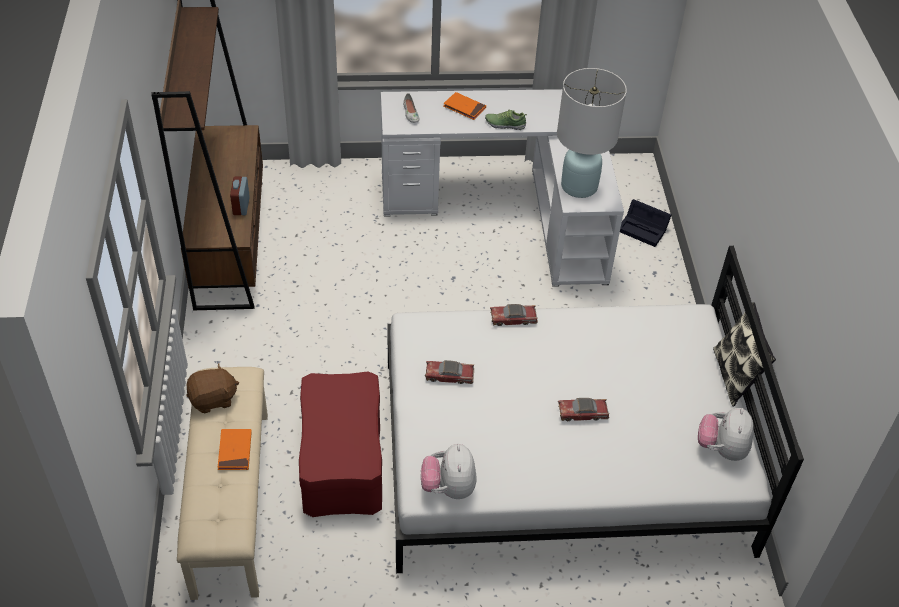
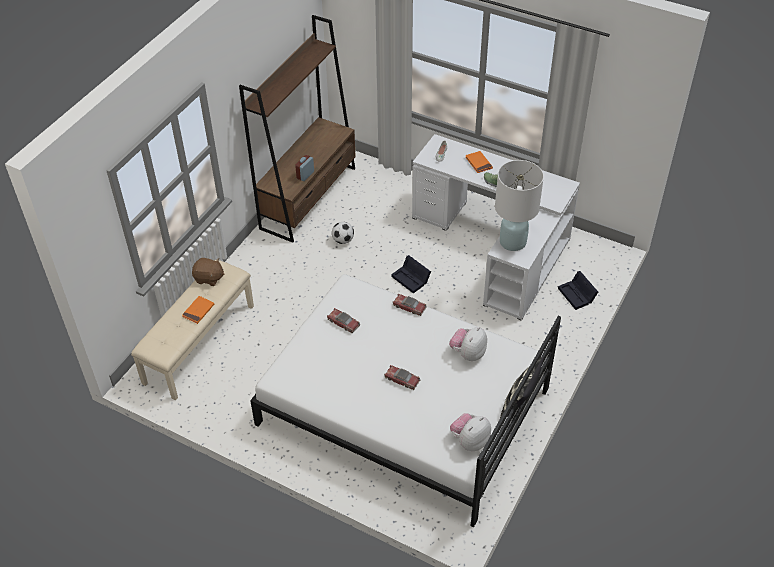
camera: 35 degrees right, 0 degrees up
red ottoman [299,371,382,517] -> none
plush toy [421,444,477,499] -> plush toy moved to [449,327,487,361]
none -> football [332,222,354,244]
none -> black storage box [391,255,431,293]

